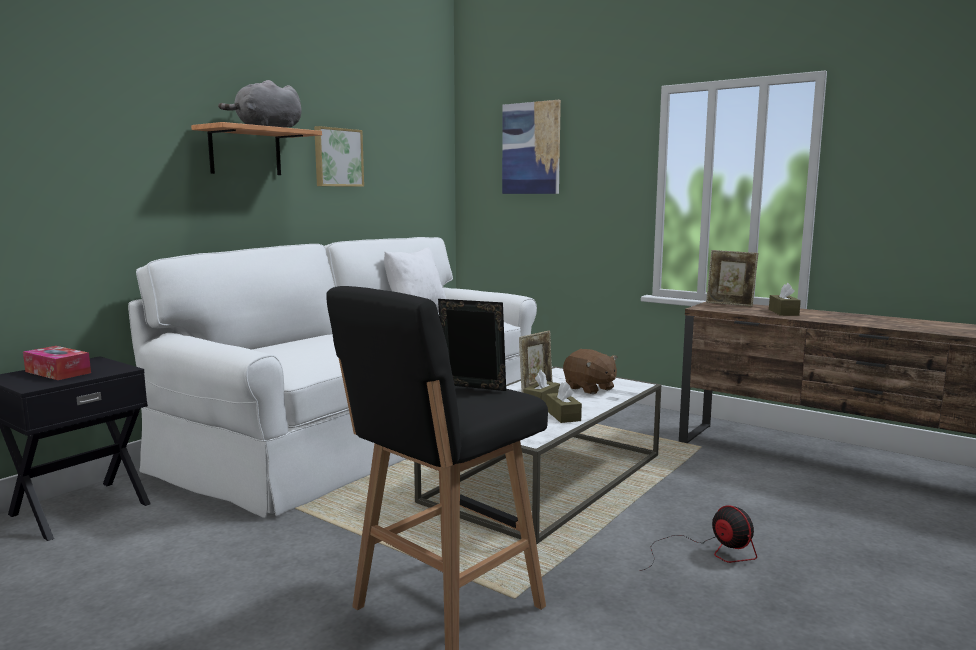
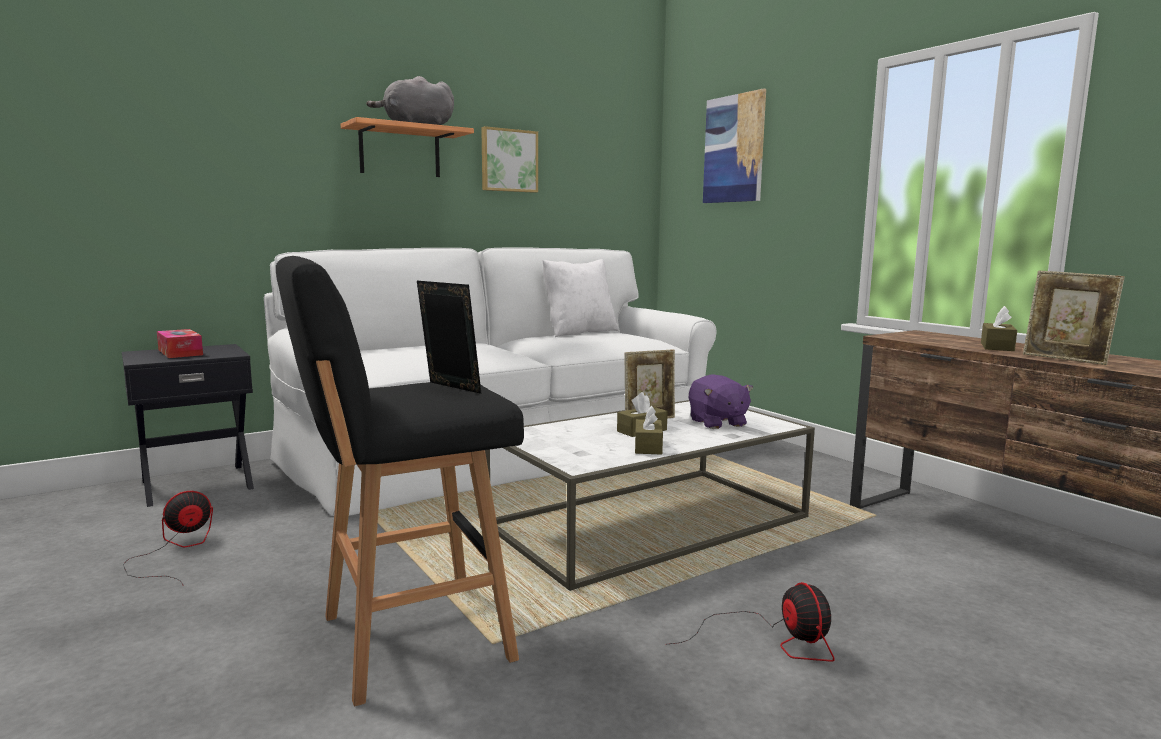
camera: 20 degrees right, 0 degrees up
brown plush toy [563,349,618,394] -> purple plush toy [689,374,753,429]
picture frame [706,250,758,307] -> picture frame moved to [1023,271,1125,365]
none -> fan [123,491,213,586]

